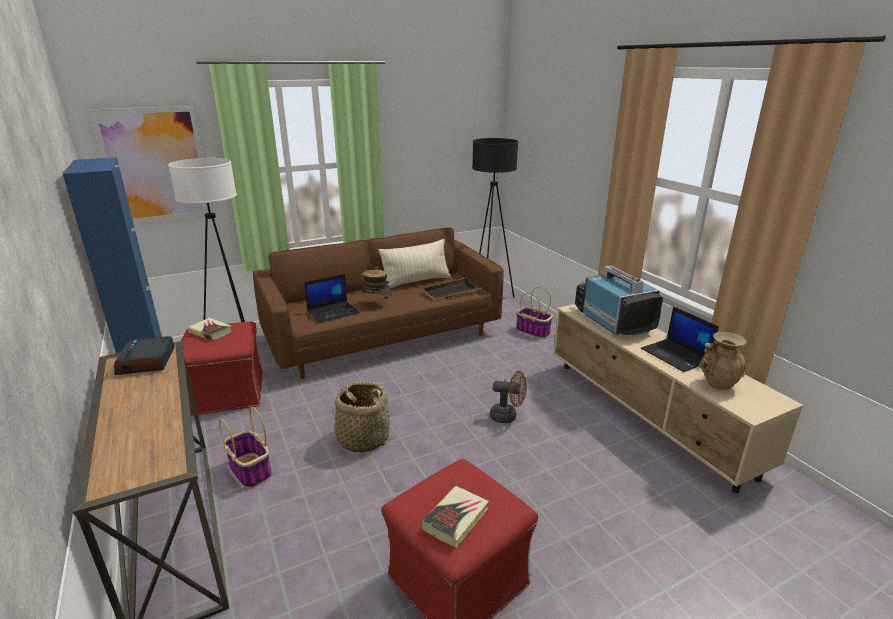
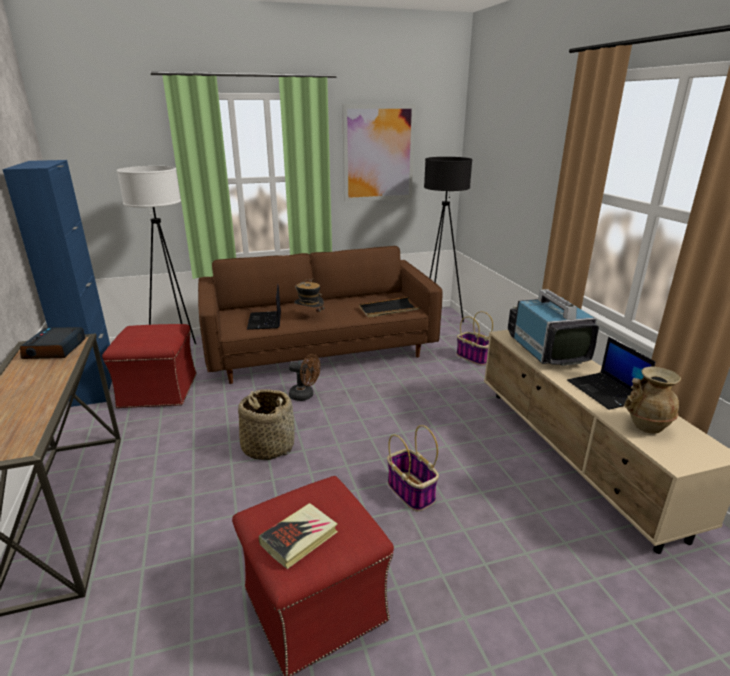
camera: 10 degrees right, 0 degrees up
picture [89,106,214,223] -> picture moved to [342,104,416,202]
book [188,318,232,341] -> none
basket [219,407,272,489] -> basket moved to [387,425,439,511]
laptop [304,274,359,323] -> laptop turned 105 degrees clockwise [247,285,281,330]
beige pillow [379,239,451,289] -> none
brown fan [490,371,527,423] -> brown fan moved to [289,354,320,401]

